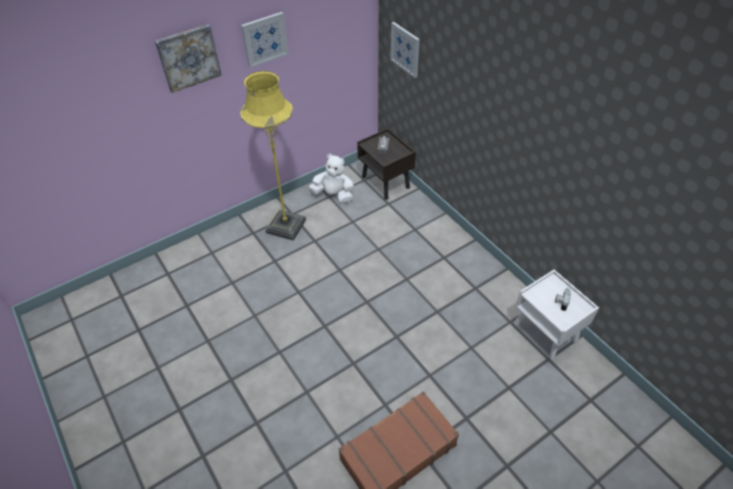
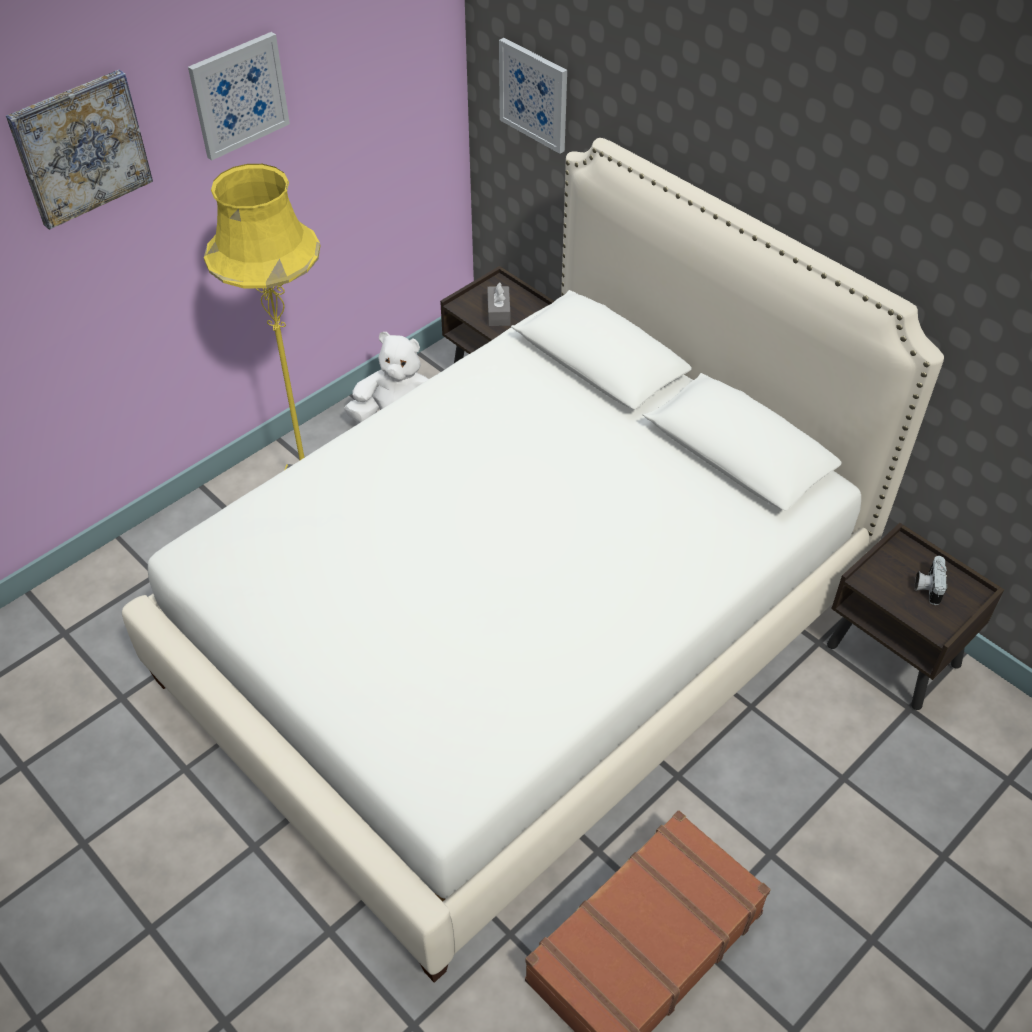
camera: 10 degrees left, 0 degrees up
white nightstand [514,270,599,360] -> brown nightstand [827,523,1004,710]
none -> white bed [122,138,944,983]

